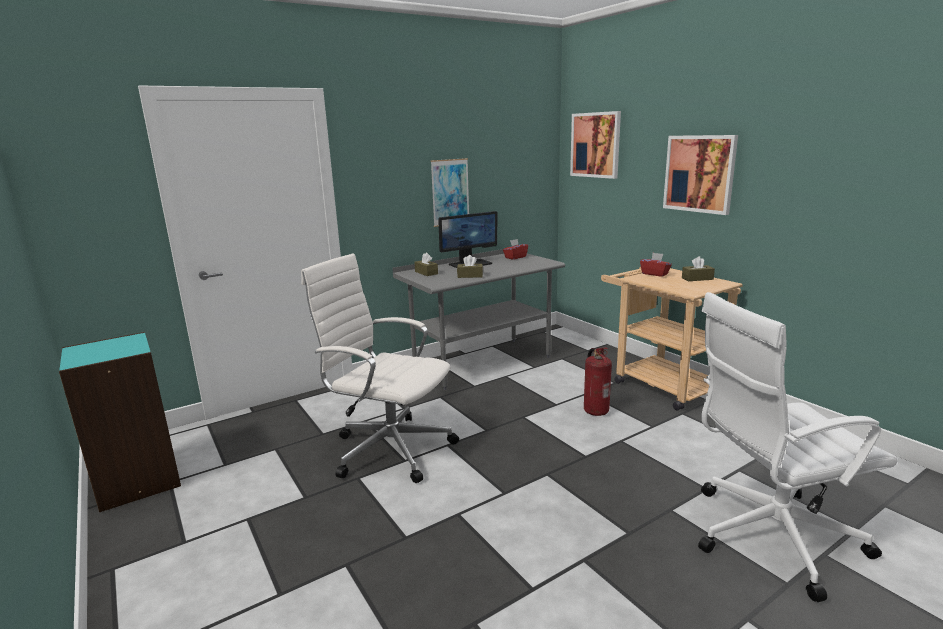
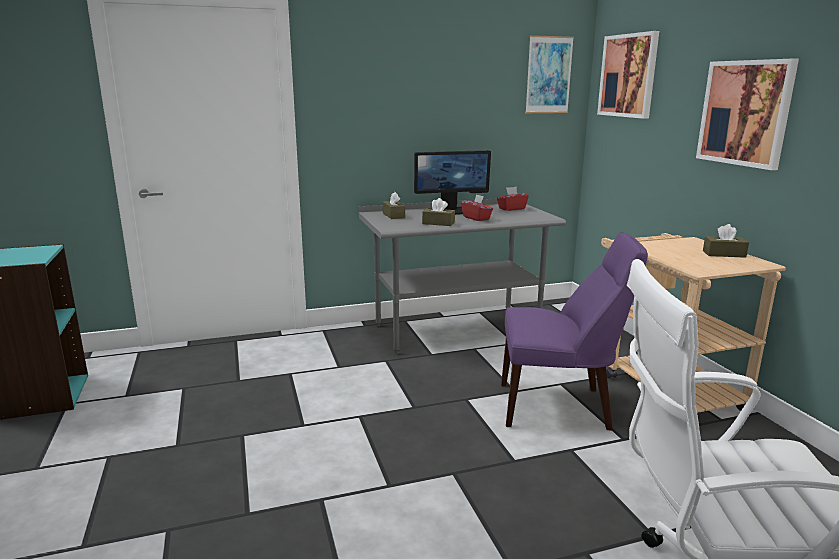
camera: 15 degrees right, 0 degrees up
white office chair [301,253,459,483] -> none
picture [431,158,469,227] -> picture moved to [525,35,574,113]
fire extinguisher [584,347,612,416] -> purple chair [501,232,648,430]
red tissue box [640,253,672,277] -> red tissue box moved to [461,194,493,221]

